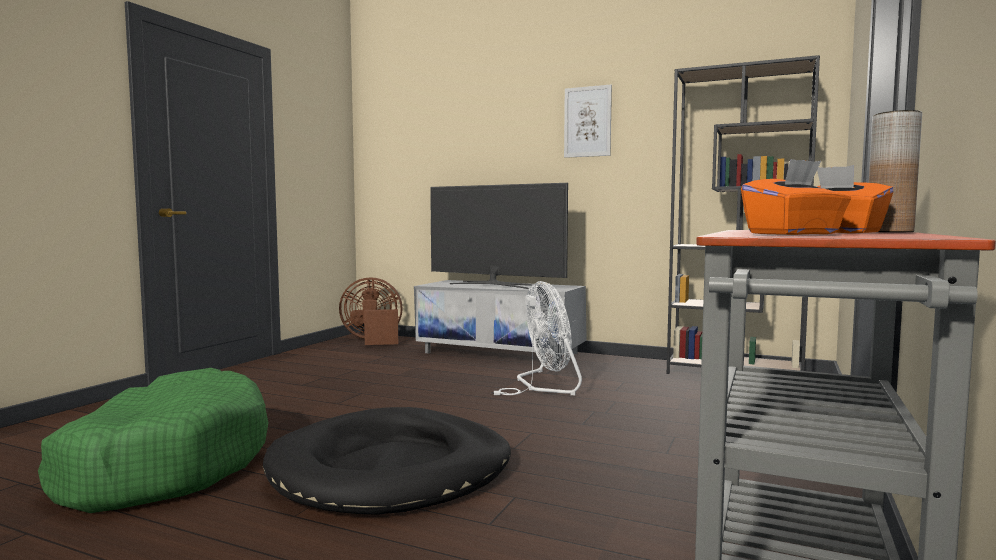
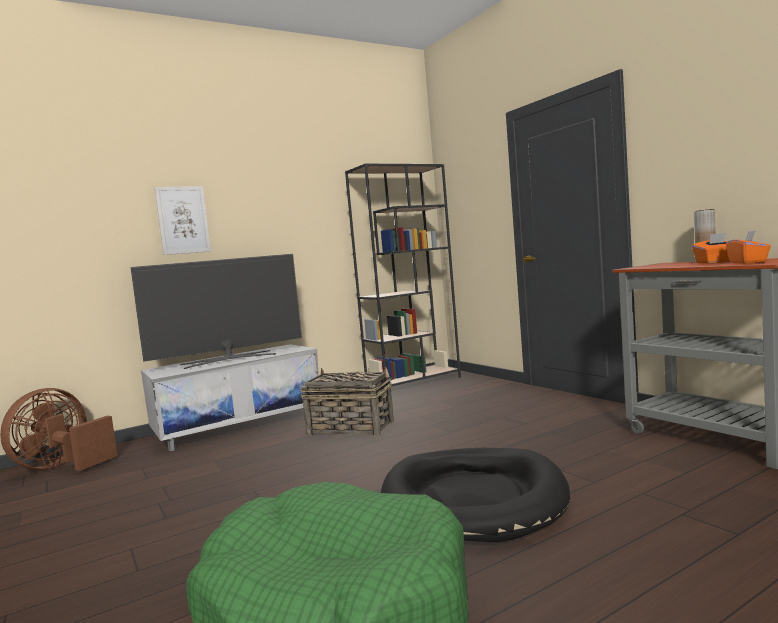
camera: 55 degrees left, 0 degrees up
white fan [492,281,582,396] -> basket [300,366,394,437]
picture [564,85,612,158] -> picture moved to [155,186,211,255]

